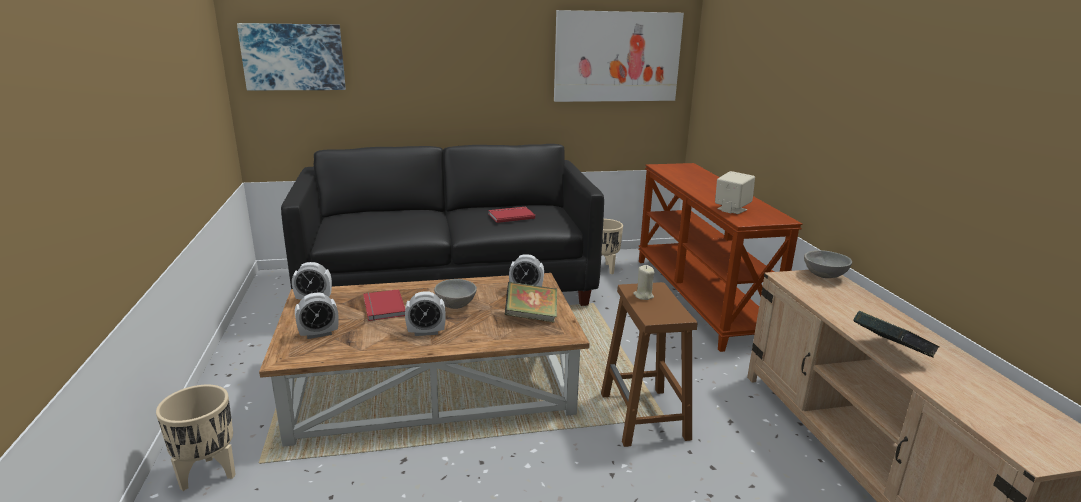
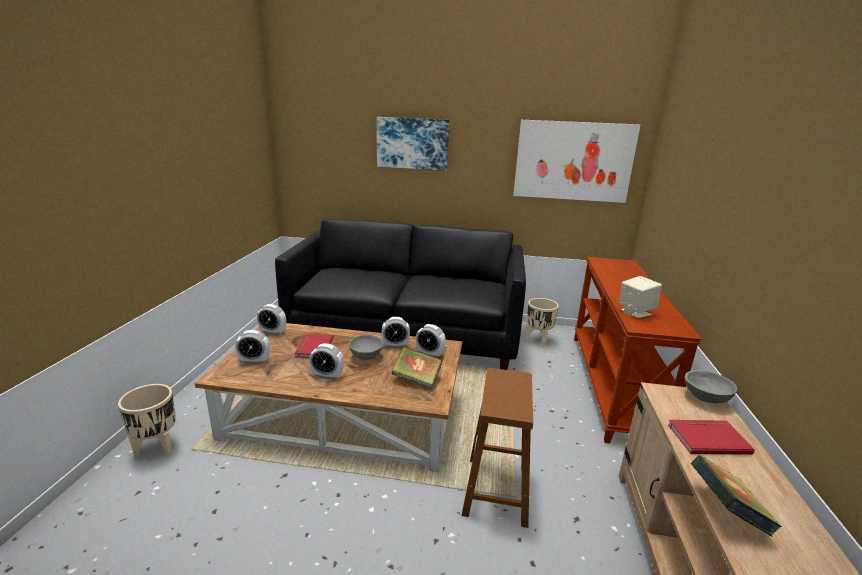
camera: 20 degrees right, 0 degrees up
picture [237,23,346,90] -> picture moved to [377,117,449,171]
red book [488,207,535,223] -> red book moved to [668,420,754,455]
beige candle [633,265,655,300] -> none
none -> alarm clock [381,317,410,348]

